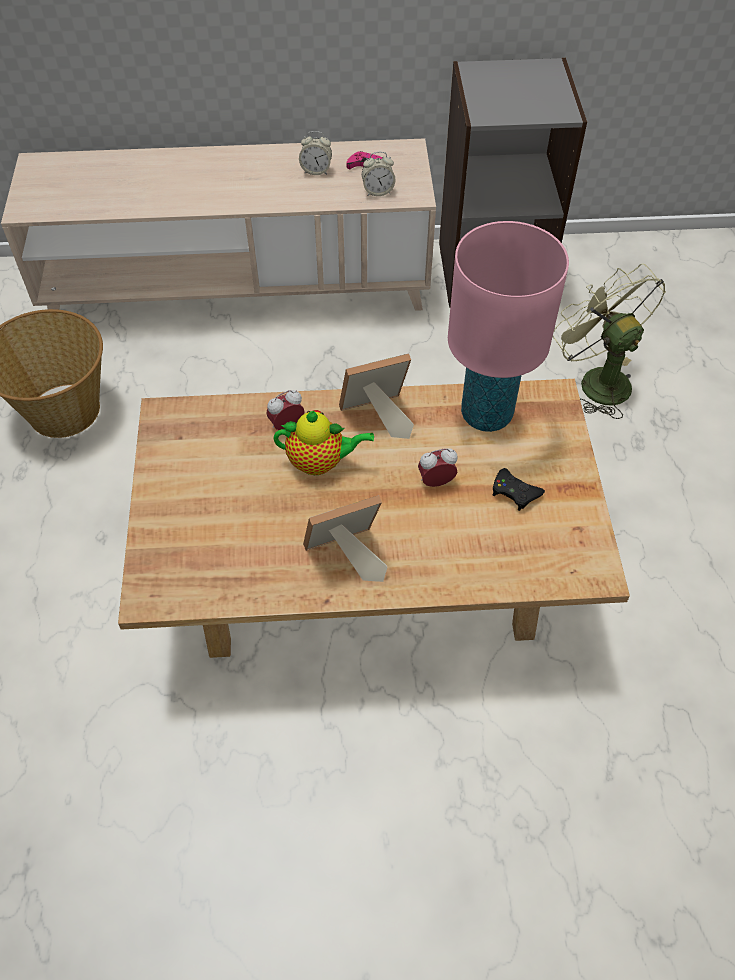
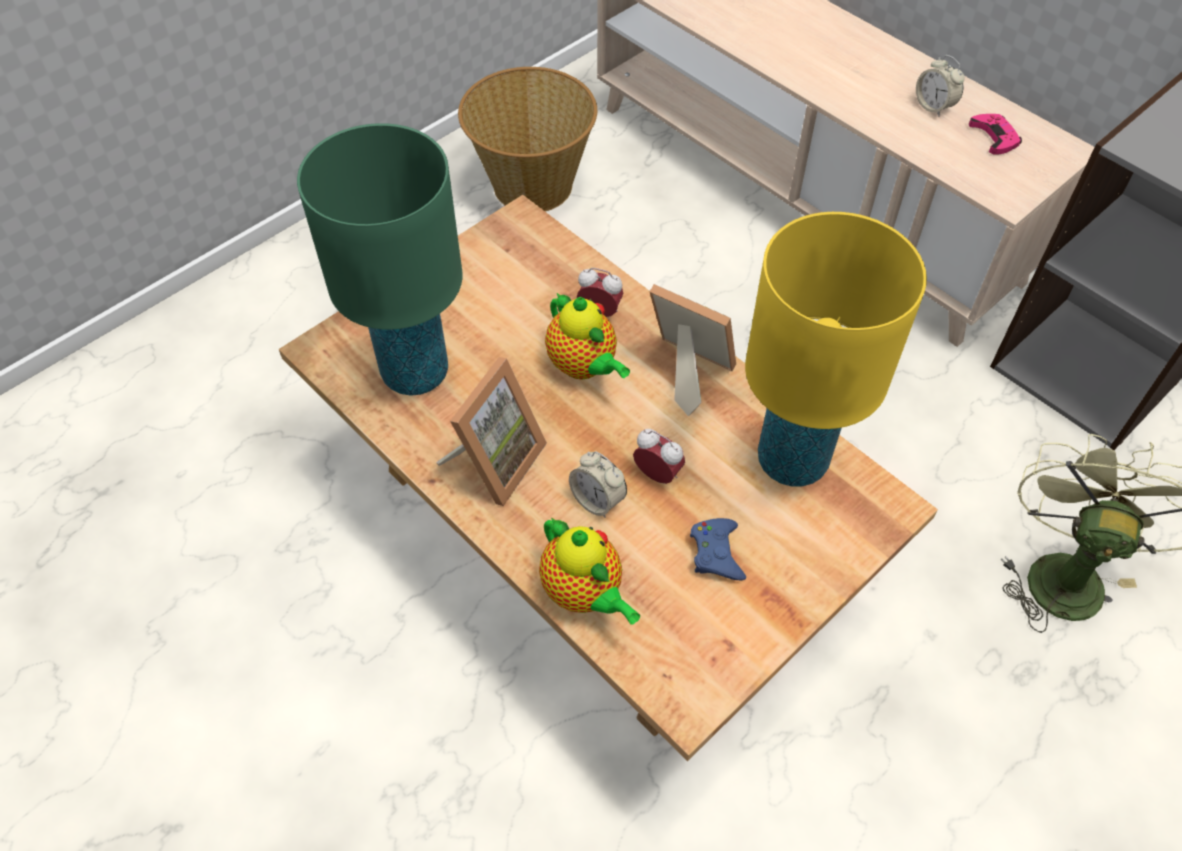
camera: 50 degrees right, 0 degrees up
picture frame [303,495,388,582] -> picture frame turned 90 degrees clockwise [436,357,547,506]
alarm clock [362,152,395,196] -> alarm clock moved to [569,451,627,518]
pink table lamp [448,221,569,432] -> yellow table lamp [745,212,927,486]
black game controller [493,468,545,511] -> blue game controller [690,518,746,580]
none -> green table lamp [297,123,463,396]
none -> teapot [539,517,640,625]

